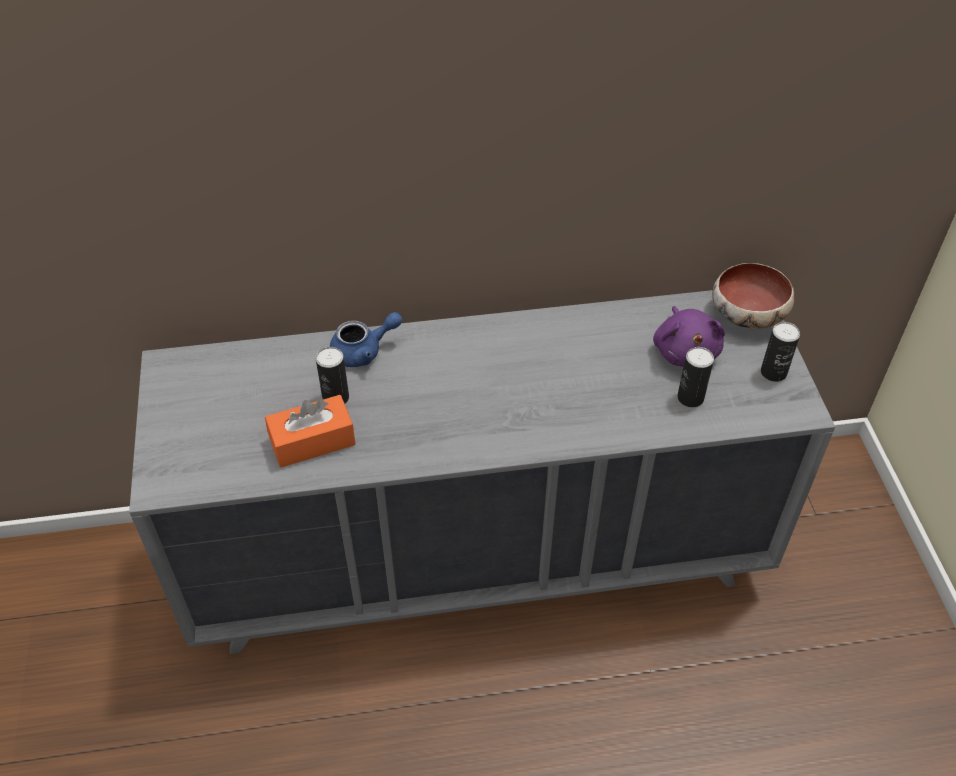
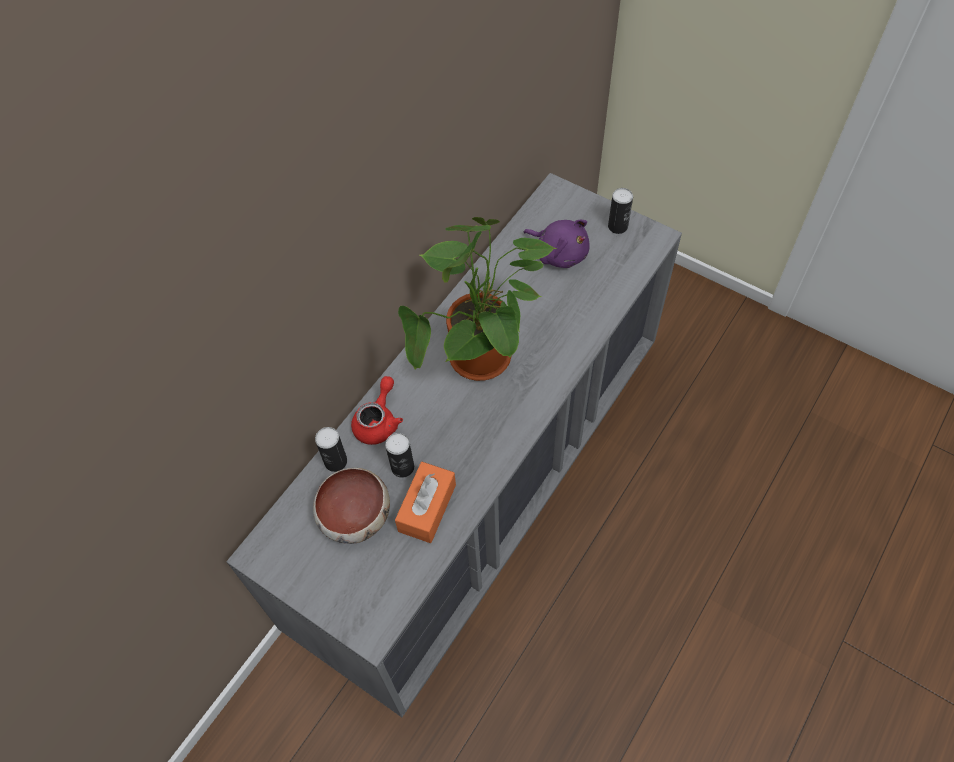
camera: 45 degrees left, 10 degrees up
blue teapot [330,312,402,367] -> red teapot [351,376,403,445]
can [677,347,714,407] -> can moved to [315,427,347,472]
bowl [712,263,795,328] -> bowl moved to [313,468,390,544]
none -> potted plant [398,217,557,381]

